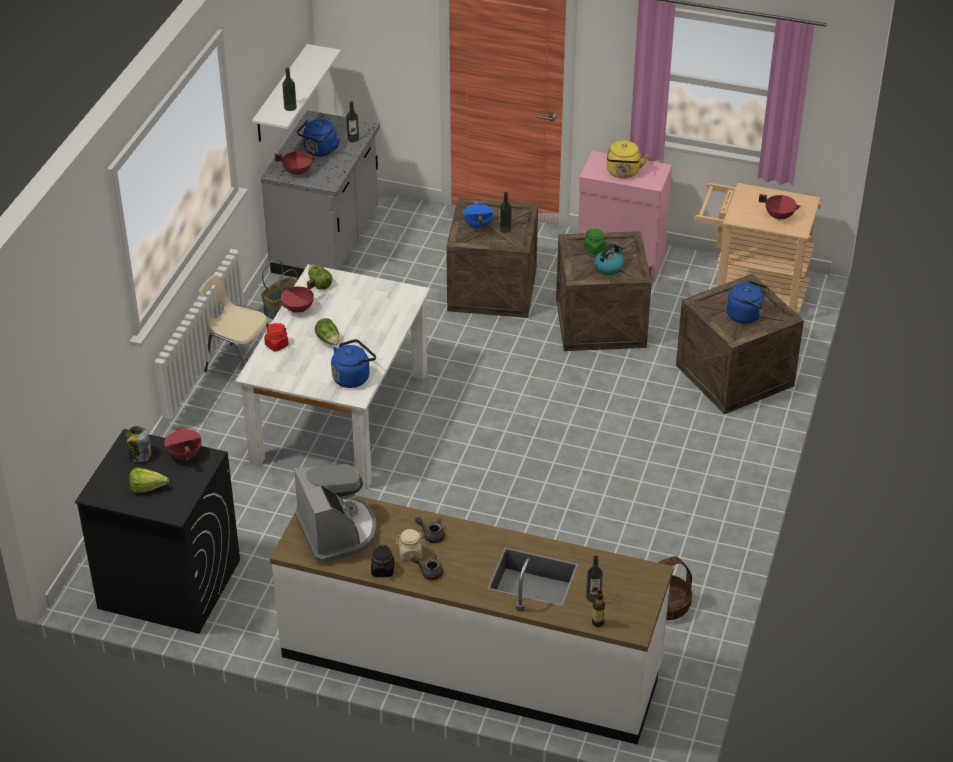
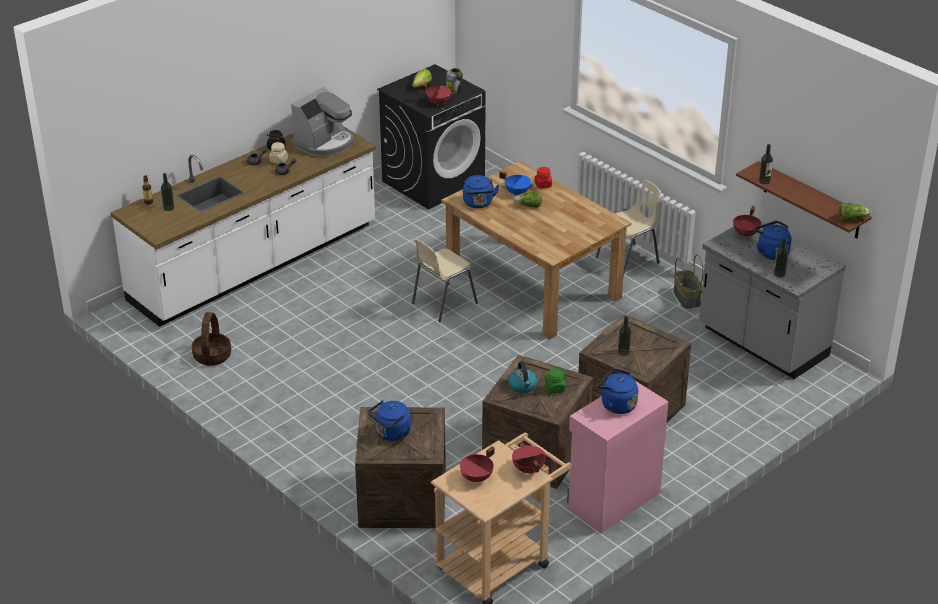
camera: 120 degrees right, 5 degrees down
white dining table [235,264,430,489] -> brown dining table [441,161,632,340]
white shelf [252,44,341,142] -> brown shelf [736,161,871,239]
red cooking pot [281,278,315,313] -> red cooking pot moved to [512,443,546,475]
coffee machine [294,464,377,564] -> coffee machine turned 60 degrees counterclockwise [291,87,354,156]
lettuce [308,265,332,290] -> lettuce moved to [839,203,871,221]
blue cooking pot [463,202,494,230] -> blue cooking pot moved to [500,171,534,196]
yellow kettle [606,141,648,178] -> blue kettle [596,368,638,414]
none -> beige chair [412,239,478,322]

